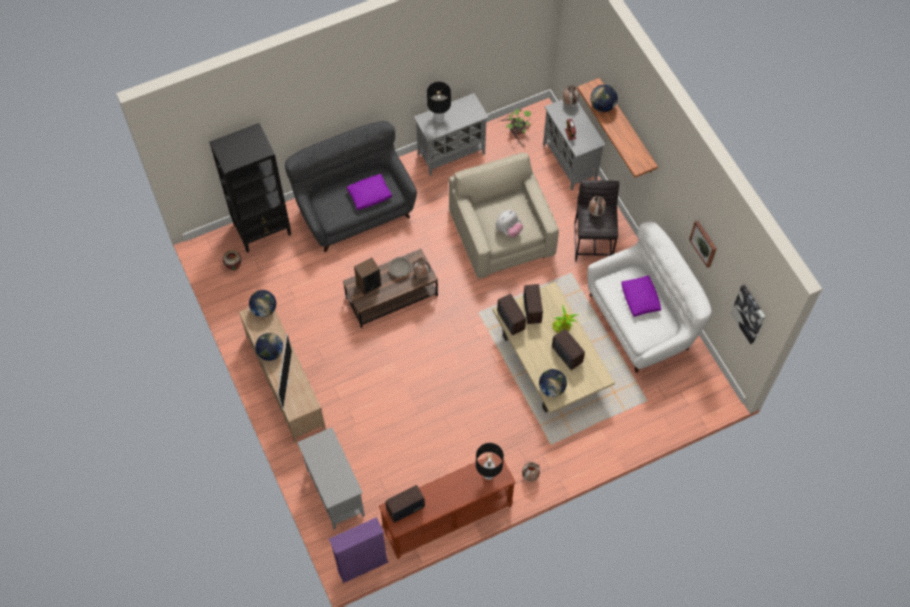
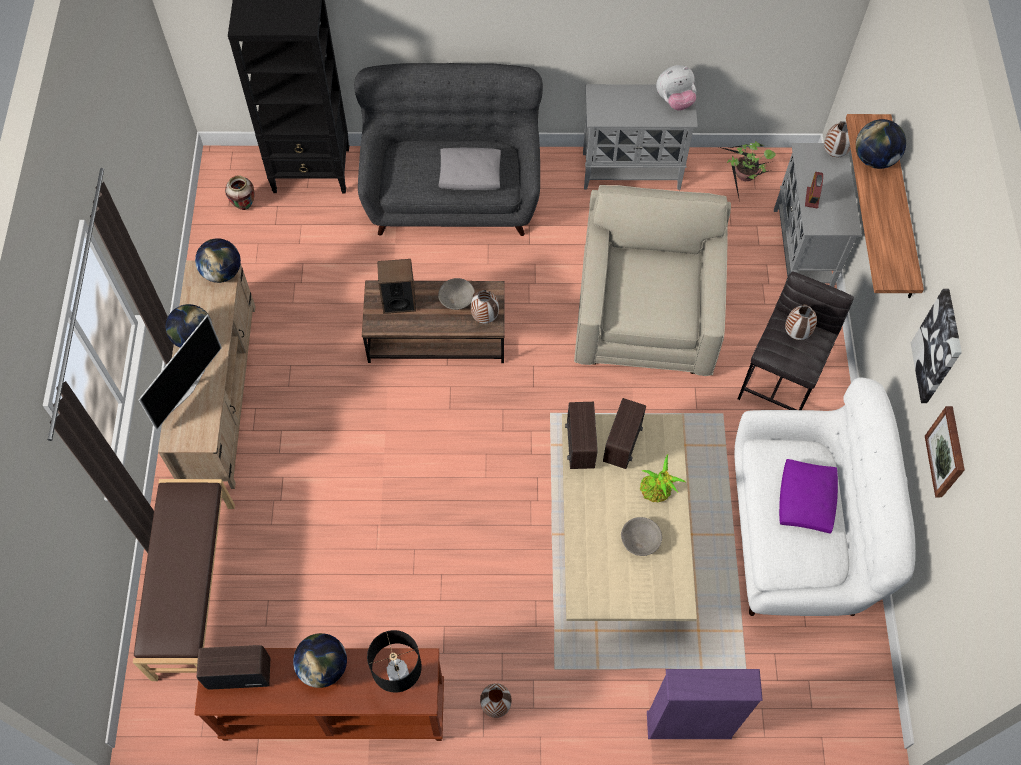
camera: 25 degrees right, 0 degrees up
grey cabinet [297,427,365,530] -> brown bench [133,479,235,681]
purple bookcase [329,517,389,583] -> purple bookcase moved to [647,669,763,739]
purple pillow [346,174,392,210] -> grey pillow [439,148,501,190]
black table lamp [427,82,451,123] -> none
plush toy [496,210,523,237] -> plush toy moved to [656,65,696,111]
globe [539,369,567,397] -> globe moved to [293,633,347,688]
radio [552,329,585,370] -> grey bowl [621,517,662,556]
picture [730,285,766,344] -> picture moved to [911,289,962,403]

